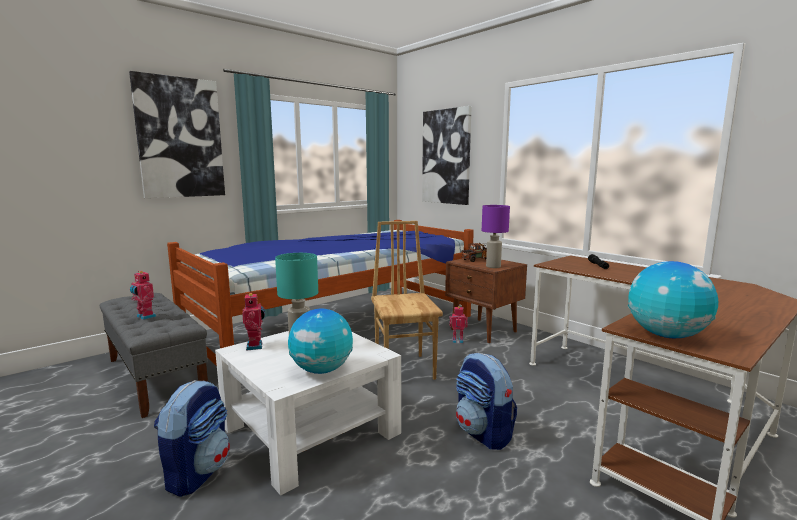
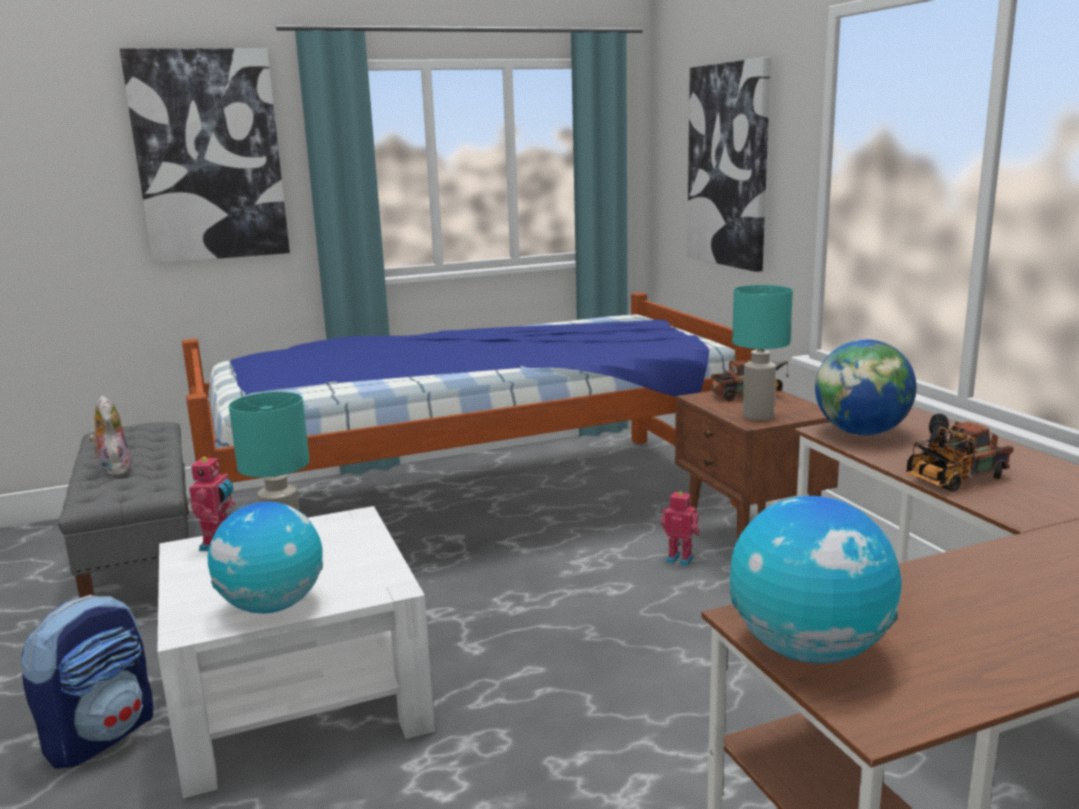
camera: 20 degrees right, 5 degrees up
toy robot [130,271,156,320] -> plush toy [89,396,132,476]
brown chair [371,221,443,380] -> none
backpack [456,353,517,450] -> none
purple table lamp [482,205,510,268] -> turquoise table lamp [732,285,793,421]
none -> globe [815,339,917,435]
none -> toy truck [906,422,1014,492]

